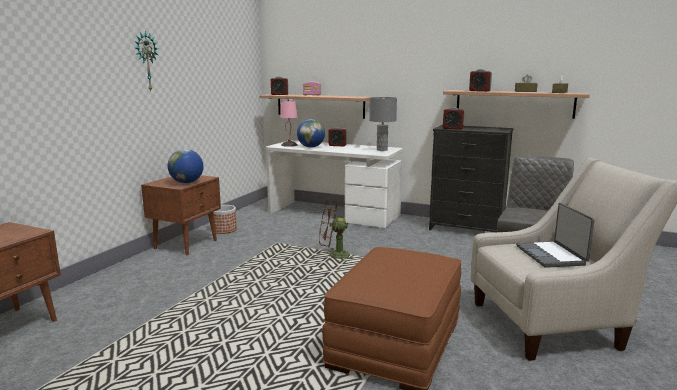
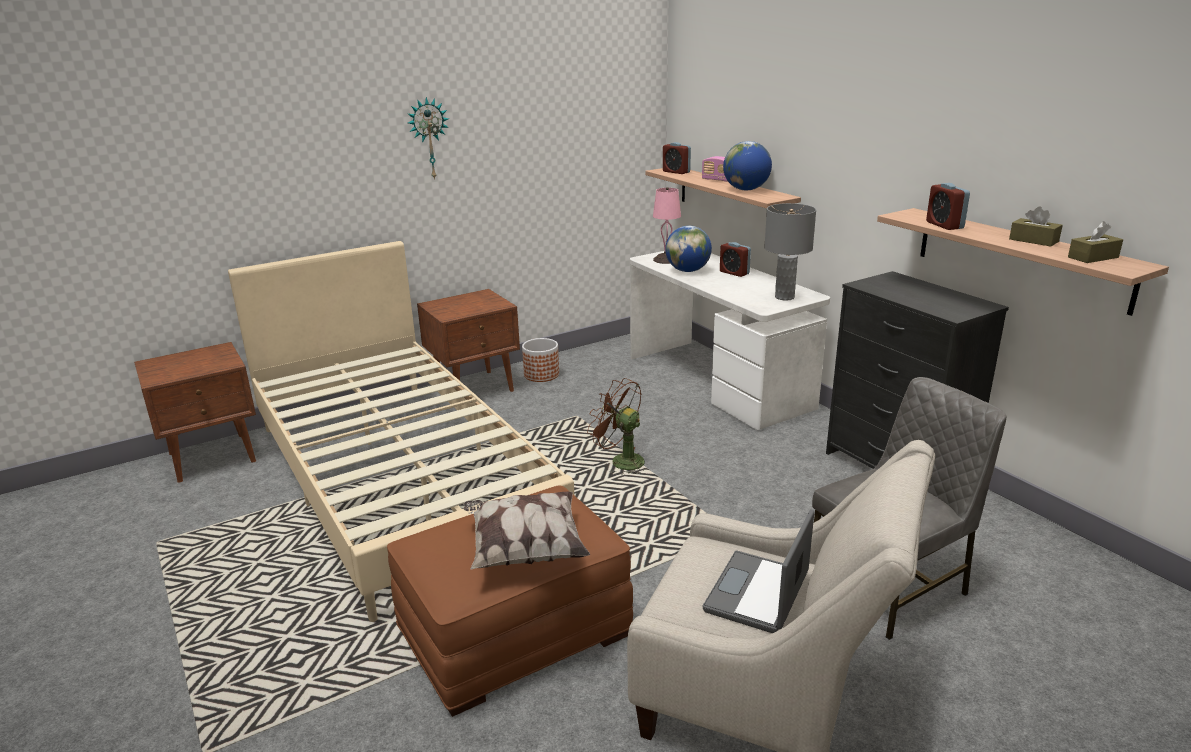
camera: 35 degrees right, 10 degrees up
globe [168,149,203,183] -> globe moved to [723,141,772,190]
alarm clock [443,107,464,130] -> none
none -> beige bed [228,241,574,622]
none -> pillow [464,492,590,569]

